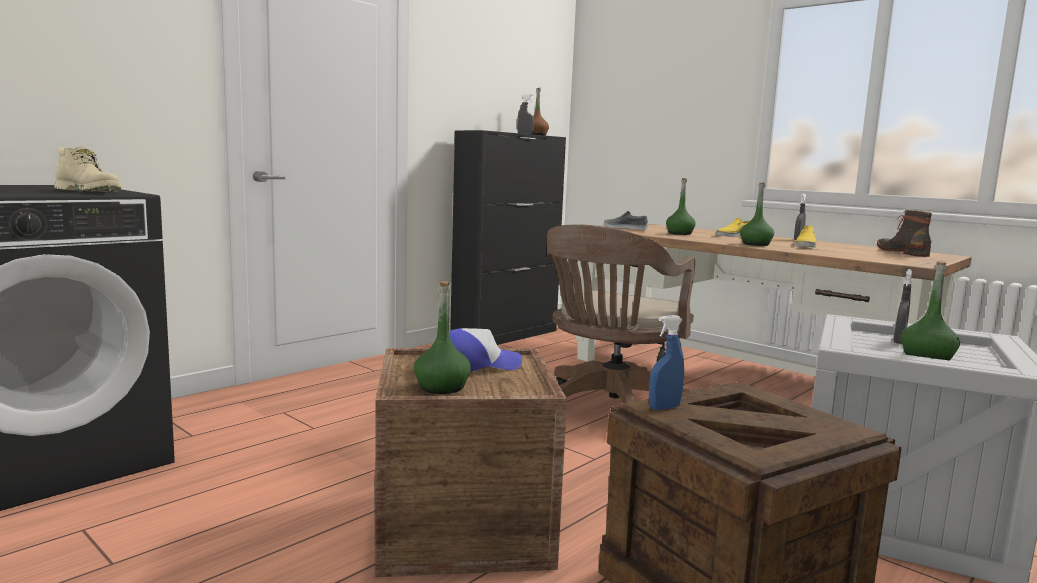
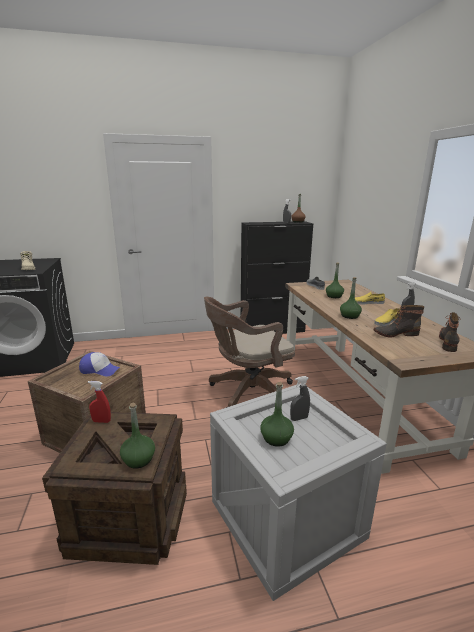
camera: 35 degrees right, 10 degrees up
green bottle [414,281,471,394] -> green bottle moved to [120,403,155,468]
blue spray bottle [649,315,684,410] -> red spray bottle [88,381,111,423]
none -> boot [374,305,425,338]

